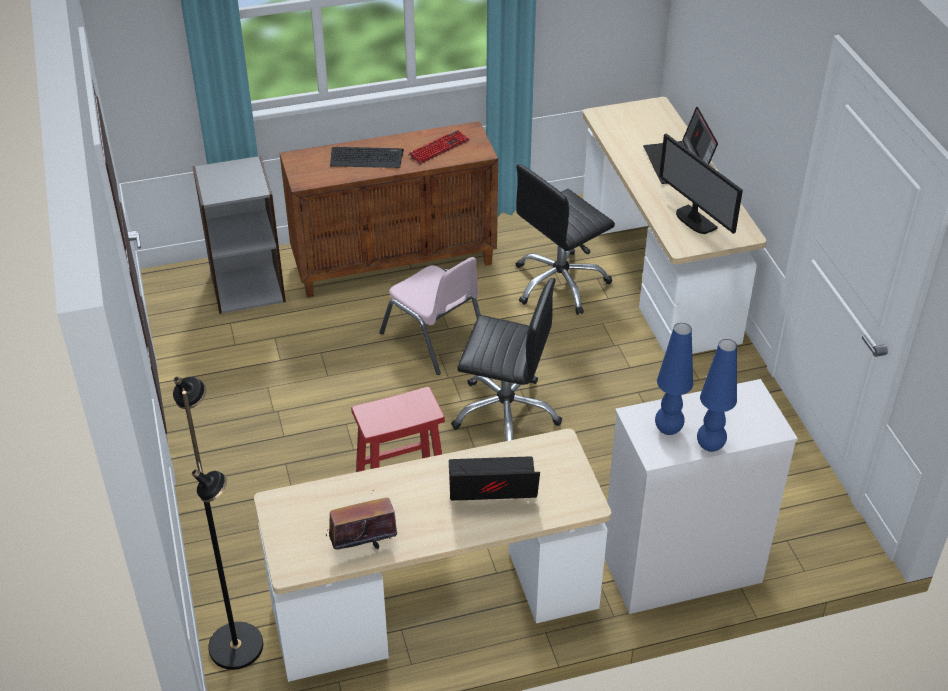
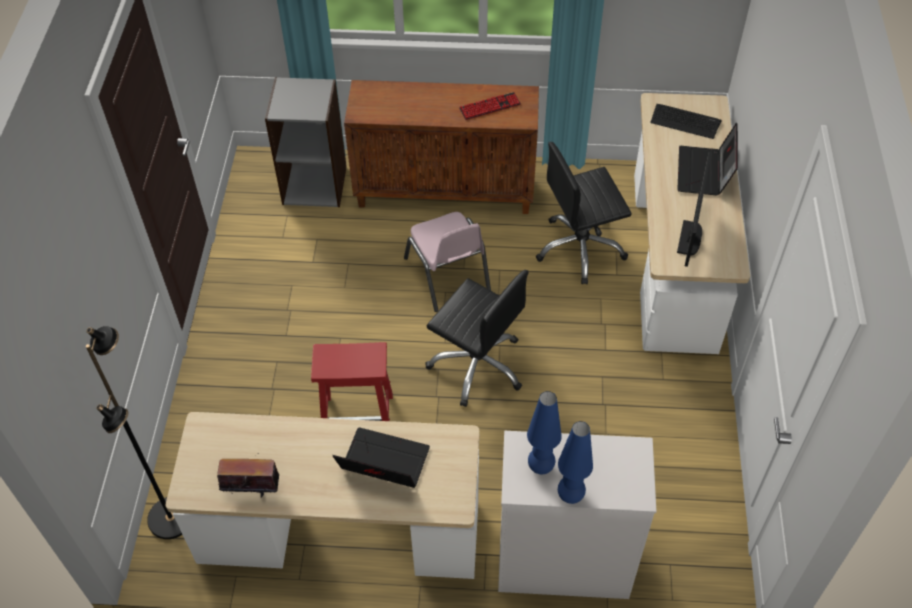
camera: 20 degrees right, 10 degrees up
keyboard [330,147,404,168] -> keyboard moved to [650,104,722,139]
monitor [659,133,743,234] -> monitor turned 150 degrees counterclockwise [677,152,712,267]

